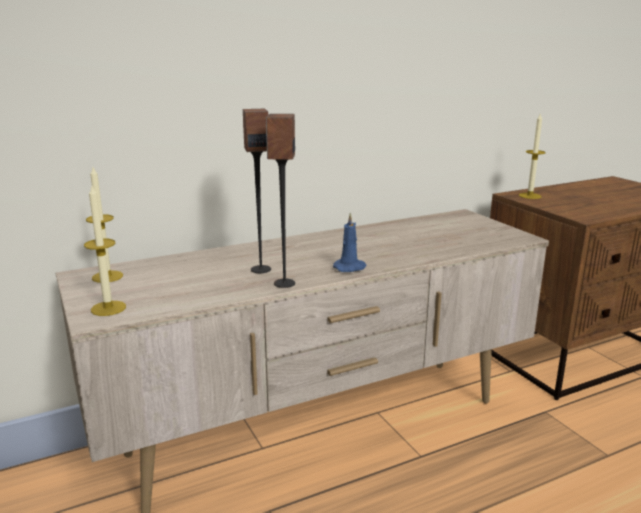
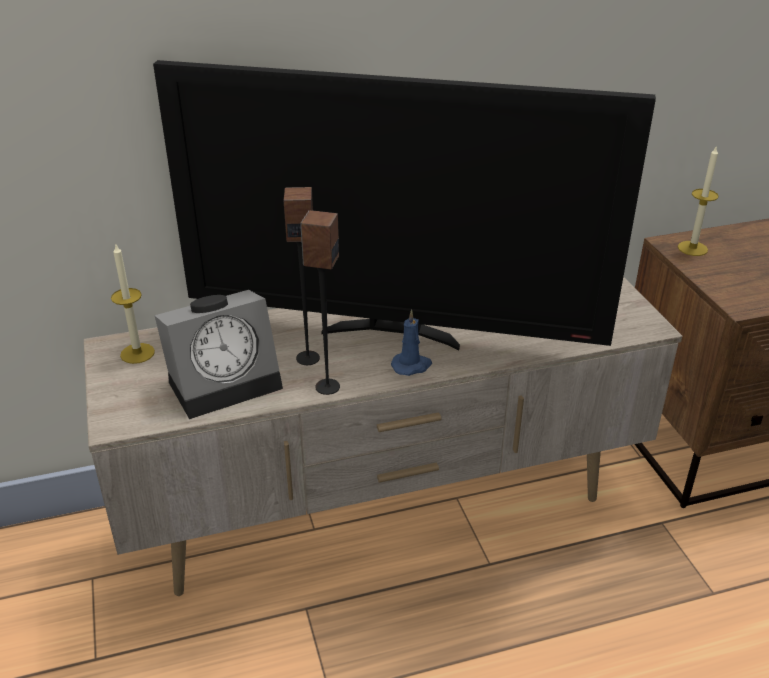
camera: 10 degrees right, 15 degrees up
candle [84,184,126,316] -> none
none -> television [153,60,656,350]
none -> alarm clock [154,290,283,419]

